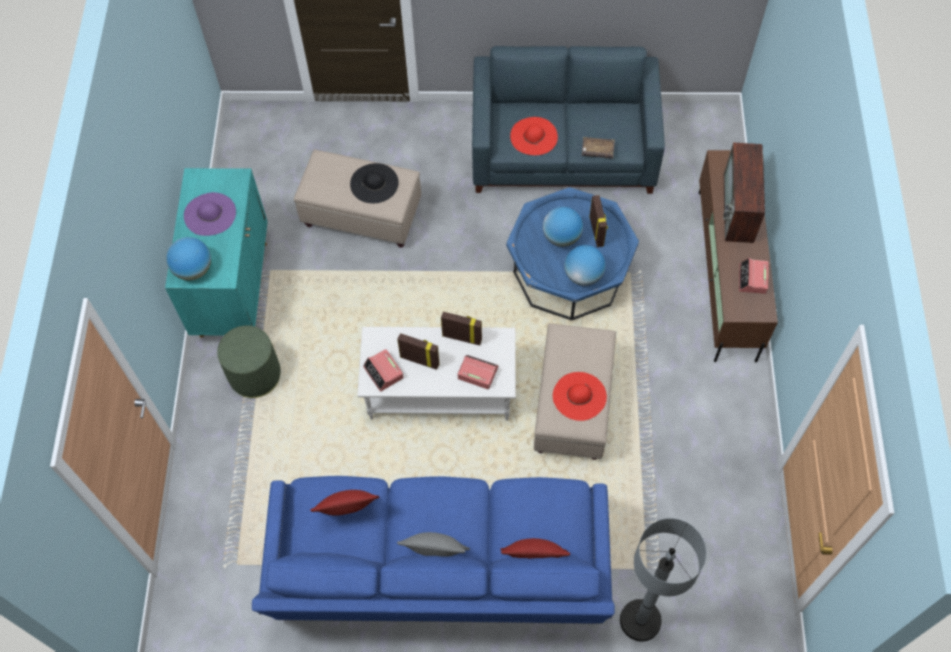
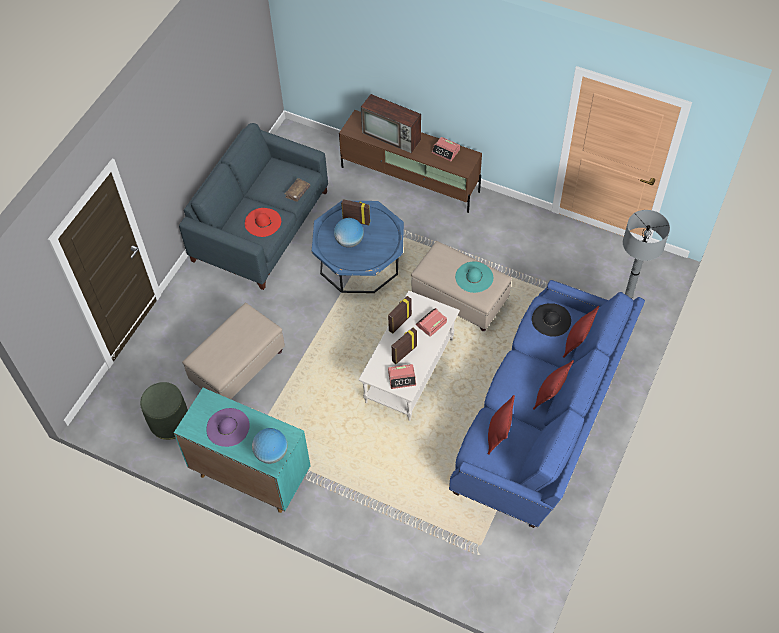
camera: 65 degrees left, 5 degrees down
green ottoman [217,325,281,398] -> green ottoman moved to [140,382,188,440]
black hat [350,163,399,203] -> black hat moved to [532,303,571,337]
grey pillow [397,532,470,557] -> red pillow [533,360,574,409]
red hat [553,372,607,421] -> turquoise hat [455,261,493,293]
globe [564,245,605,286] -> none

